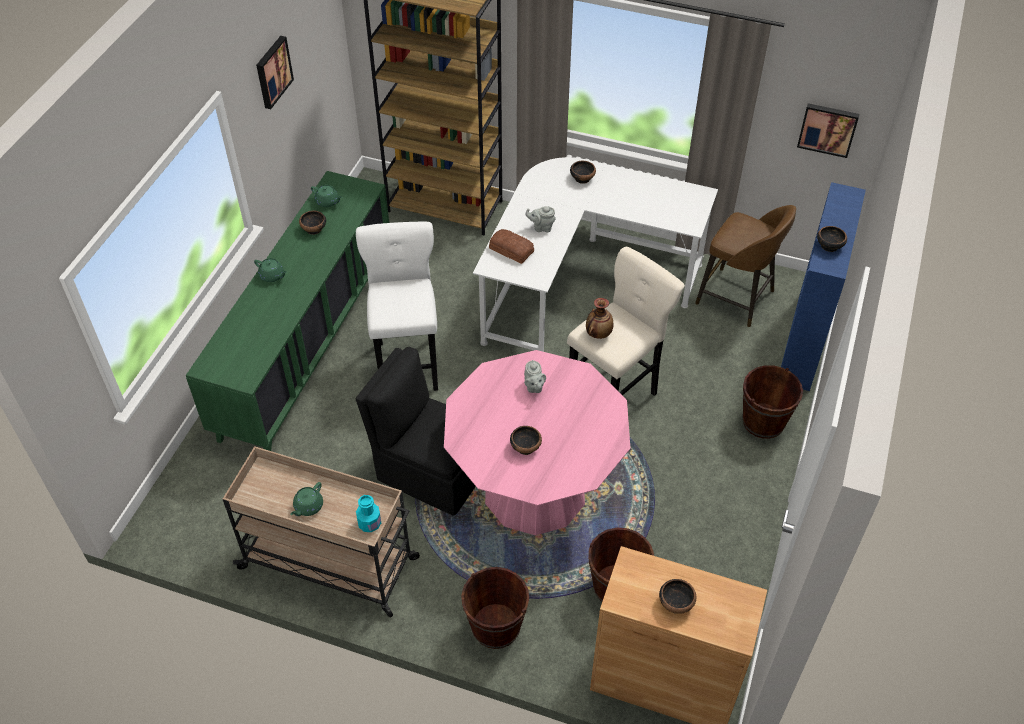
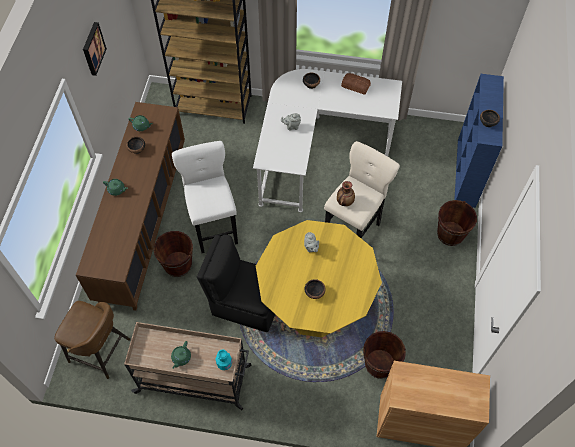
camera: 10 degrees left, 10 degrees up
green cabinet [186,171,389,451] -> brown cabinet [76,102,185,310]
pink dining table [444,350,630,535] -> yellow dining table [256,220,382,337]
brown bucket [461,567,529,649] -> brown bucket moved to [153,231,193,277]
bread [489,229,534,264] -> bread moved to [341,73,371,95]
bowl [659,579,696,614] -> none
brown stool [695,205,796,327] -> brown stool moved to [54,301,130,379]
picture [797,103,859,158] -> none

